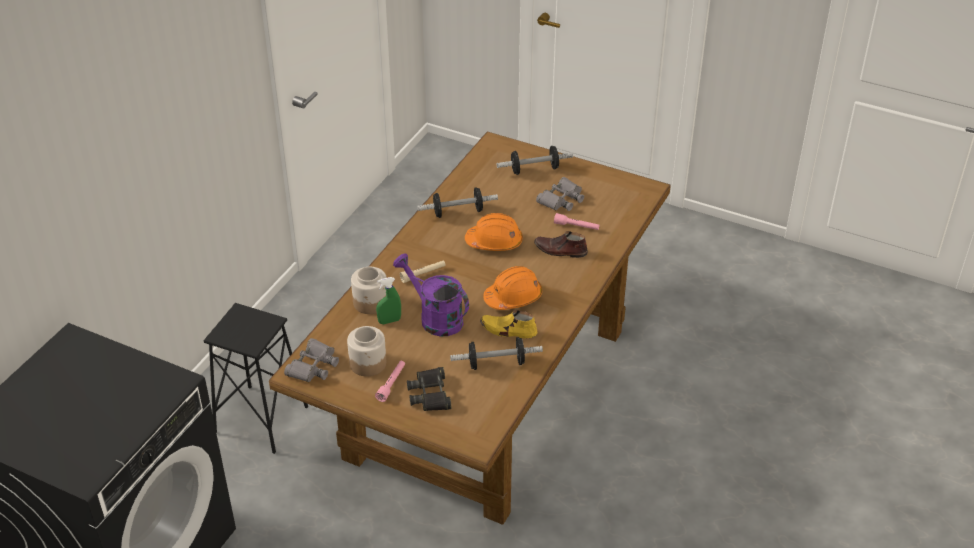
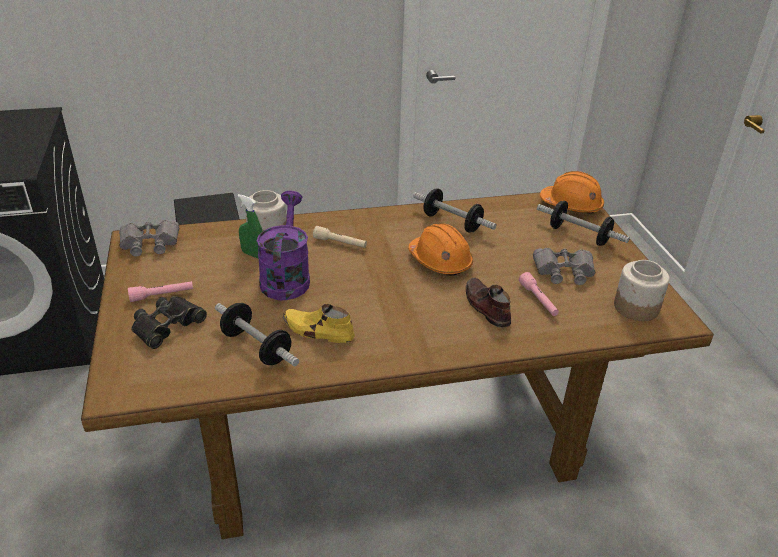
camera: 50 degrees right, 5 degrees down
jar [347,326,386,377] -> jar moved to [614,260,670,321]
yellow shoe [480,310,537,339] -> yellow shoe turned 45 degrees counterclockwise [283,304,355,343]
orange hard hat [483,266,542,310] -> orange hard hat moved to [540,171,604,214]

